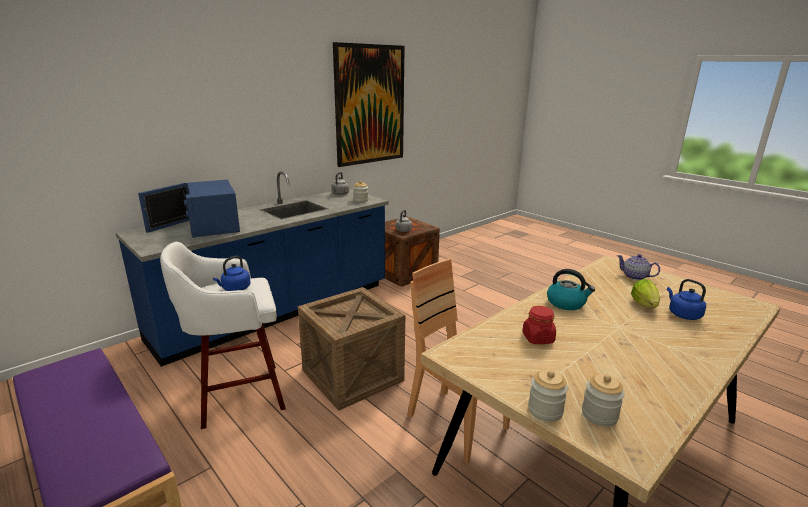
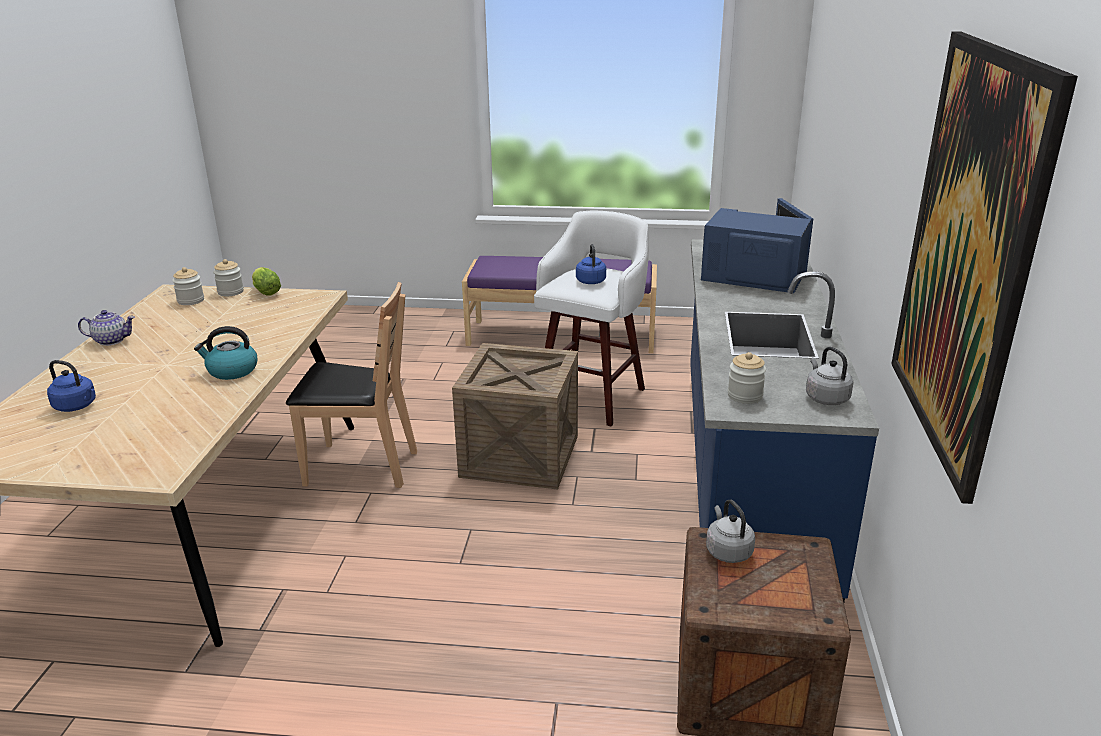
camera: 140 degrees right, 5 degrees up
red jar [522,306,556,344] -> none
teapot [617,254,660,280] -> teapot moved to [78,310,135,346]
lettuce [631,279,660,308] -> lettuce moved to [252,267,281,296]

